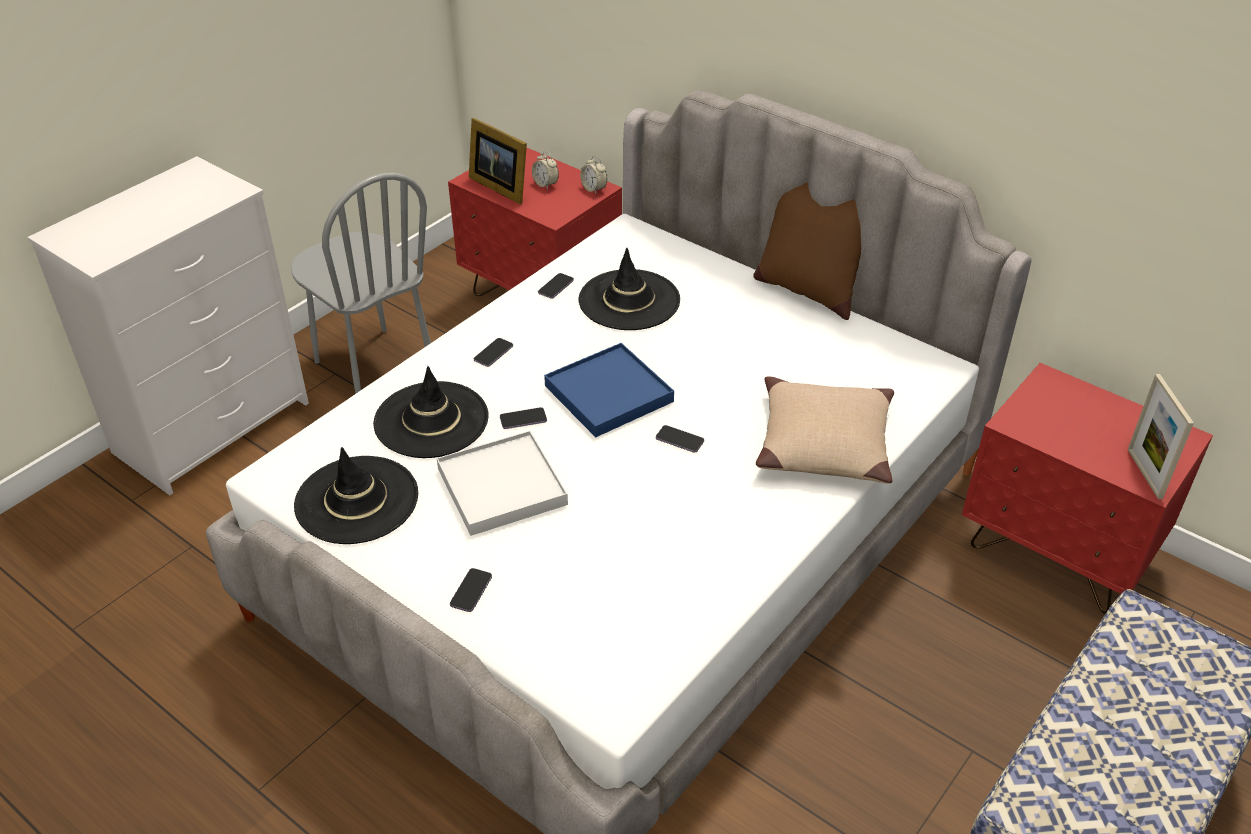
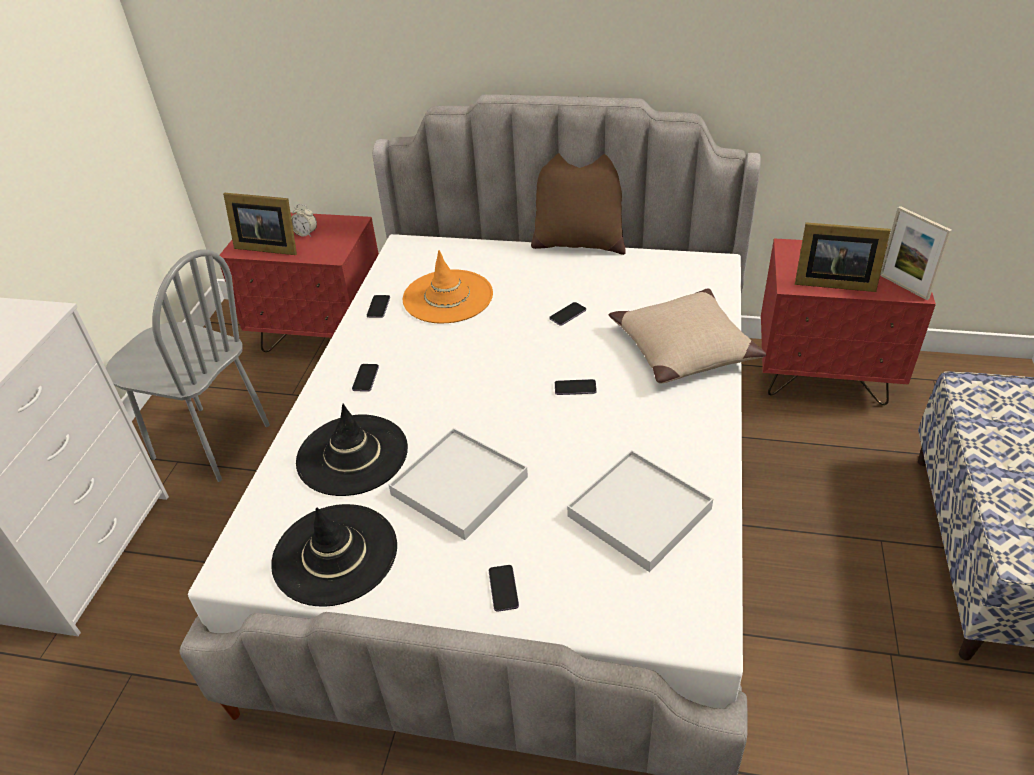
camera: 25 degrees left, 0 degrees up
phone [500,407,547,429] -> phone moved to [549,302,586,326]
blue tray [544,343,674,437] -> none
black hat [579,248,680,330] -> orange hat [403,250,493,323]
alarm clock [580,156,607,194] -> none
none -> white tray [567,450,713,572]
none -> picture frame [795,222,891,292]

